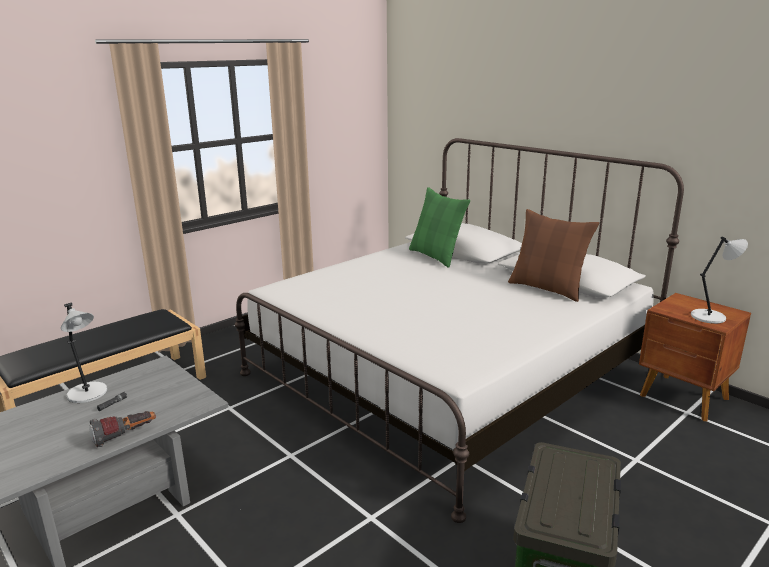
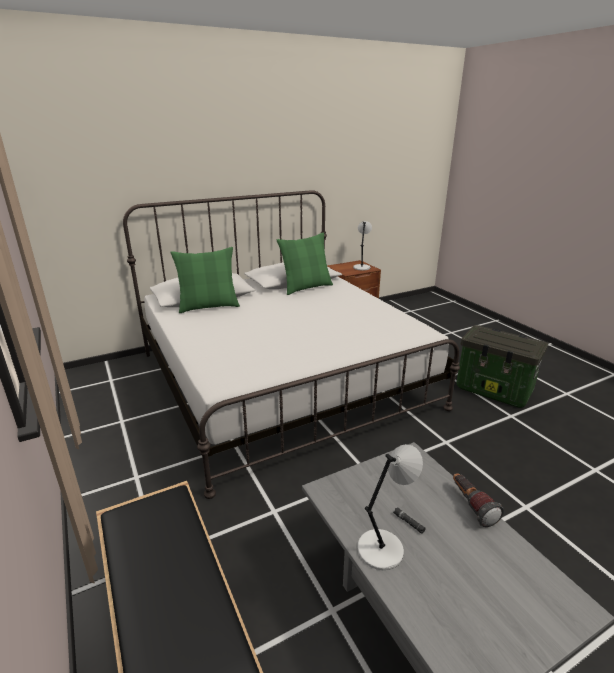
camera: 75 degrees left, 5 degrees up
brown pillow [508,209,599,302] -> green pillow [277,232,333,295]

